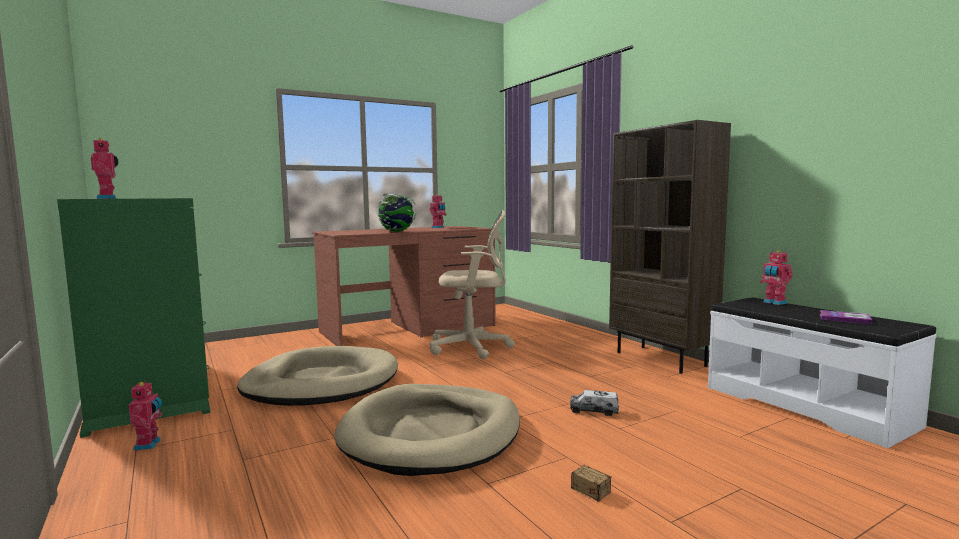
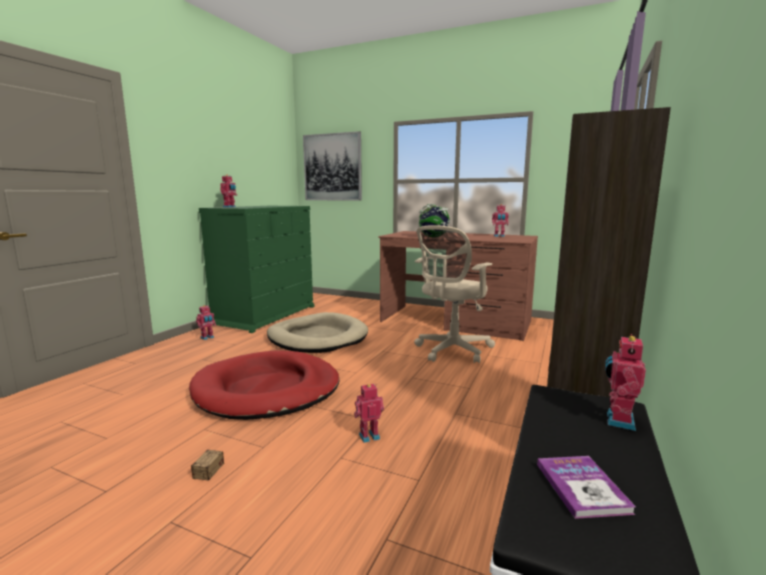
camera: 55 degrees right, 5 degrees up
beige dog bed [334,384,520,476] -> red dog bed [189,350,339,420]
beige office chair [430,210,515,359] -> beige office chair turned 75 degrees clockwise [414,225,495,363]
toy truck [570,390,619,416] -> toy robot [354,384,384,443]
none -> picture [303,131,362,201]

